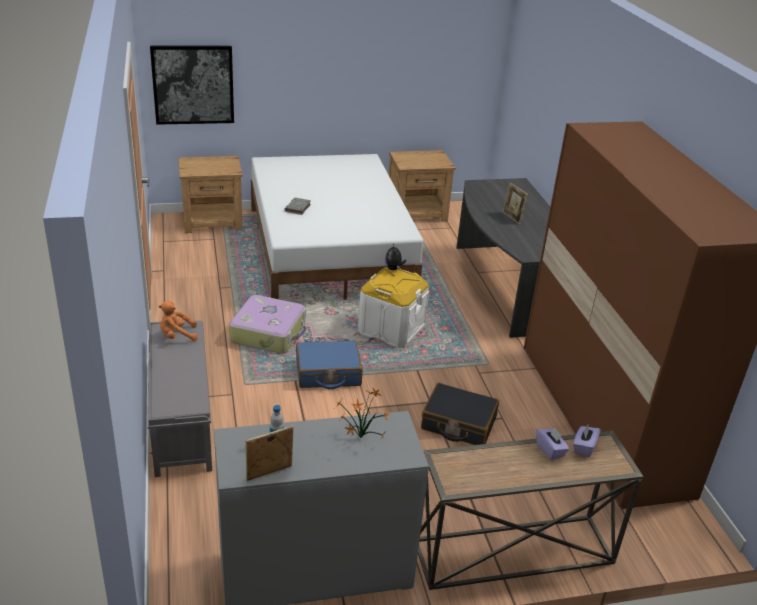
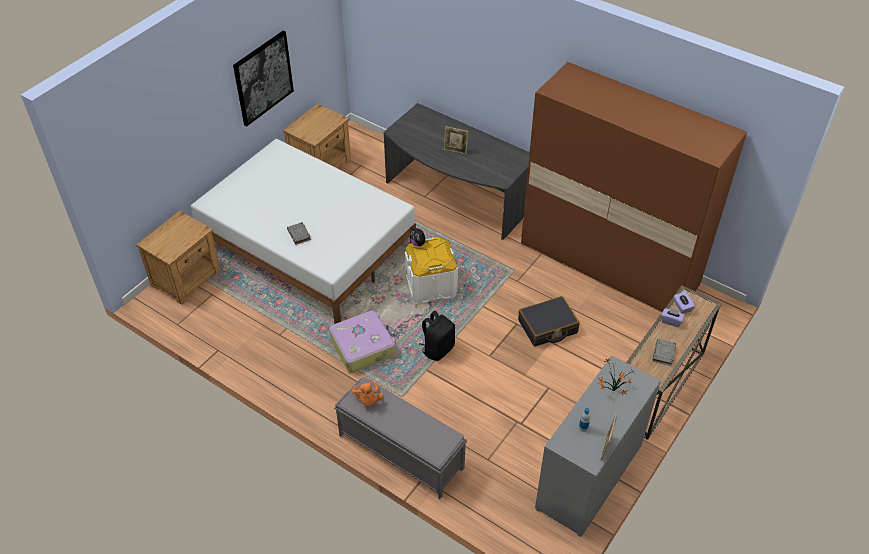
camera: 40 degrees left, 15 degrees up
picture [150,46,234,125] -> picture moved to [233,30,294,127]
orange plush toy [159,301,198,341] -> orange plush toy turned 45 degrees counterclockwise [352,382,384,406]
blue suitcase [296,341,363,389] -> black backpack [419,311,455,361]
none -> grey book [652,339,676,366]

